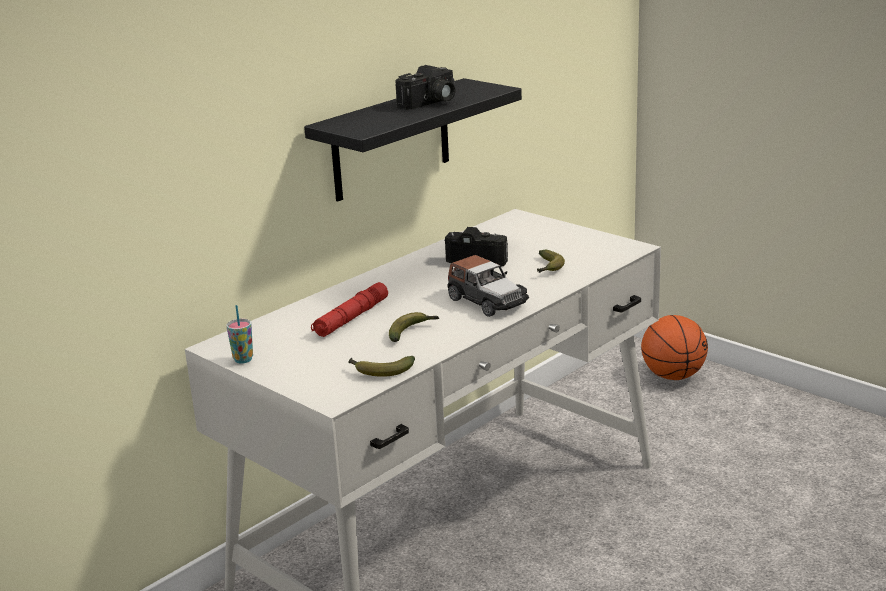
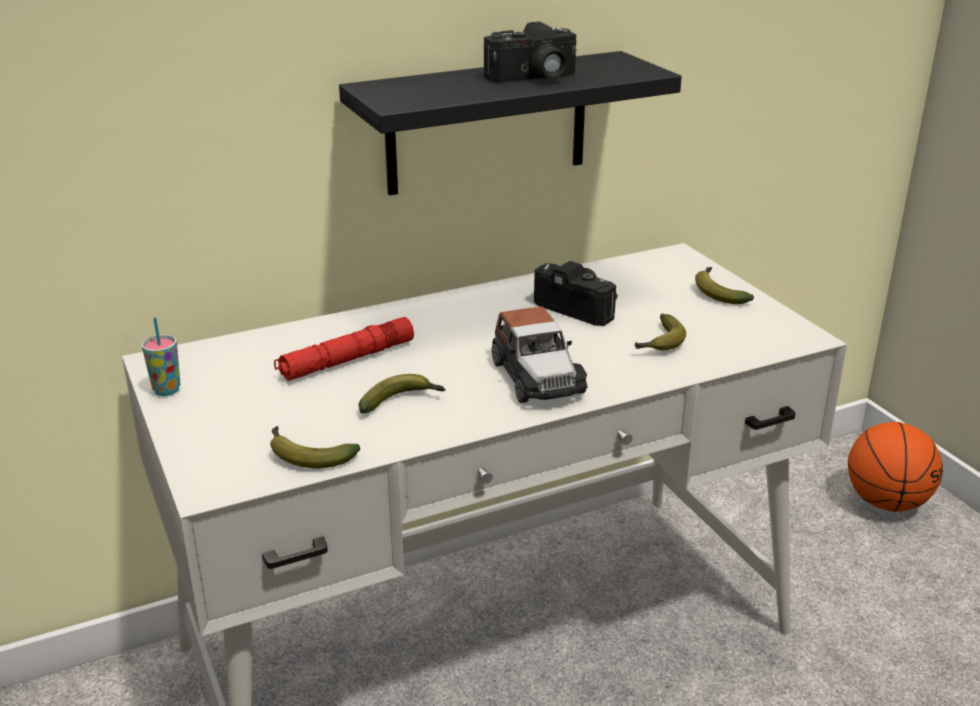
camera: 20 degrees right, 5 degrees up
none -> banana [695,267,754,304]

